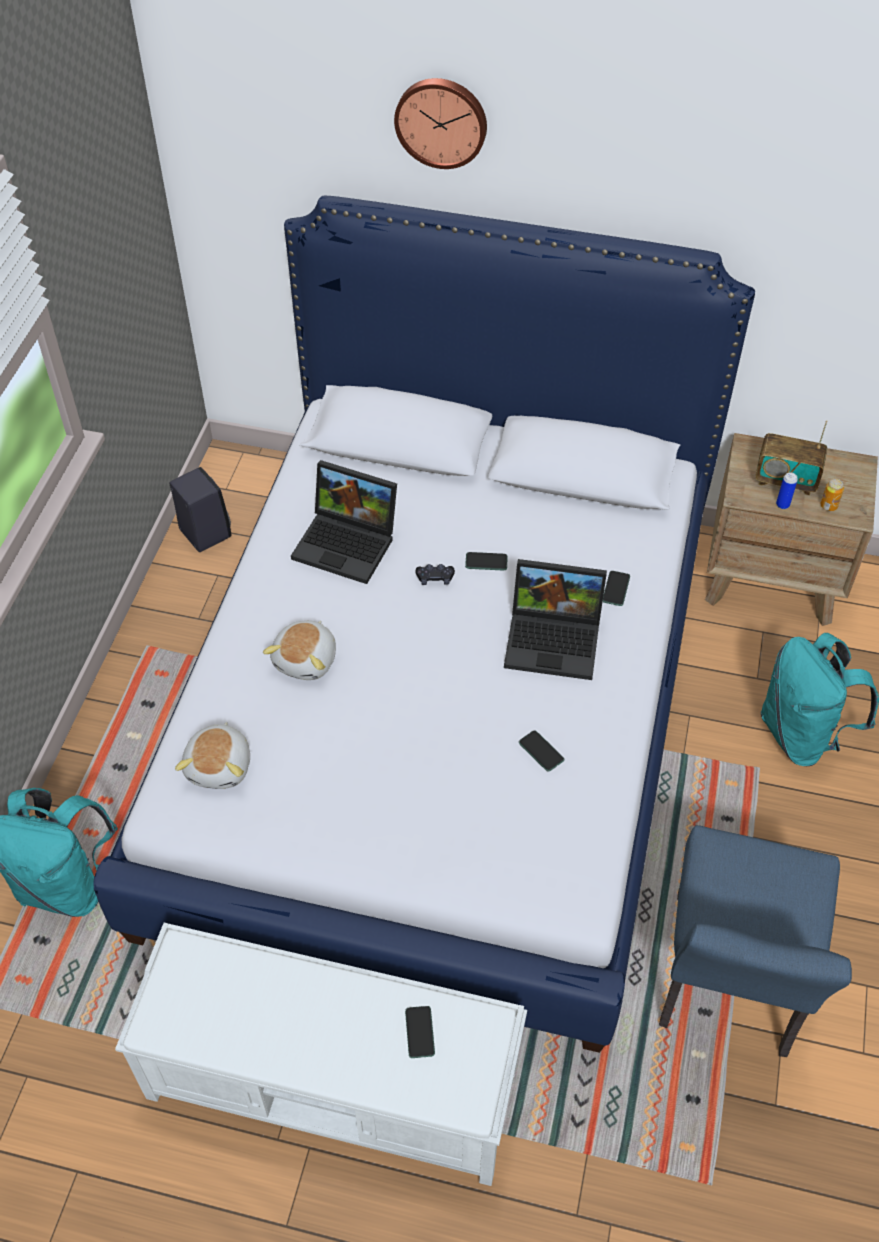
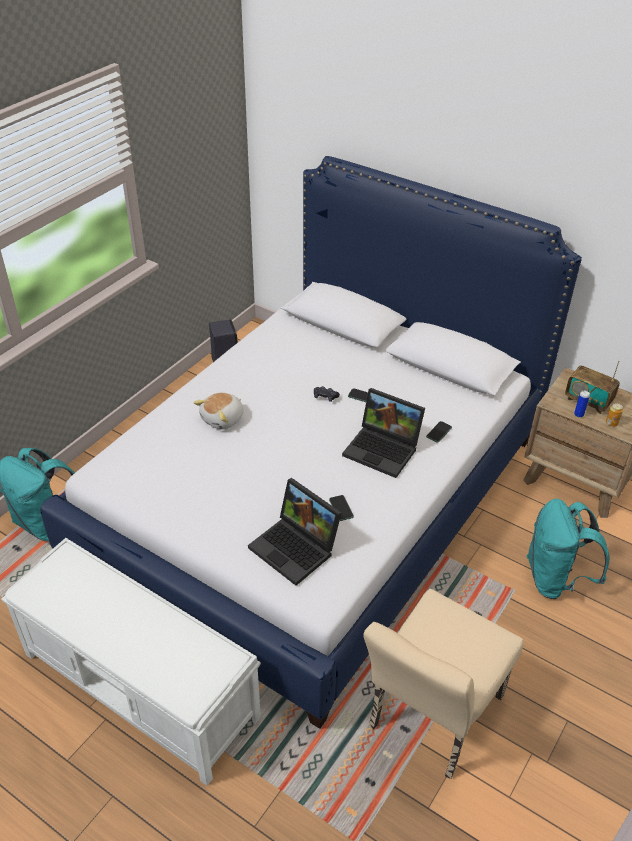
camera: 20 degrees right, 10 degrees down
plush toy [175,722,250,789] -> none
laptop [291,460,397,584] -> laptop moved to [248,478,341,586]
wall clock [394,78,487,169] -> none
phone [405,1006,435,1058] -> none
blue chair [659,825,852,1057] -> beige chair [363,589,523,779]

